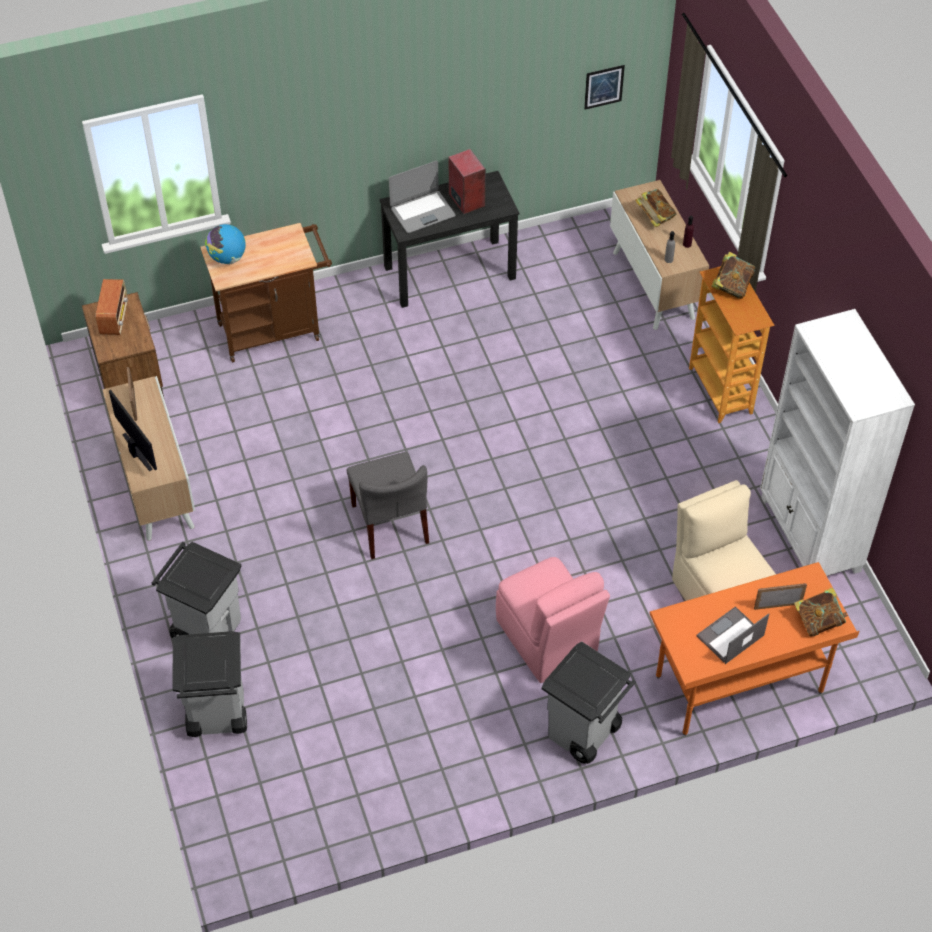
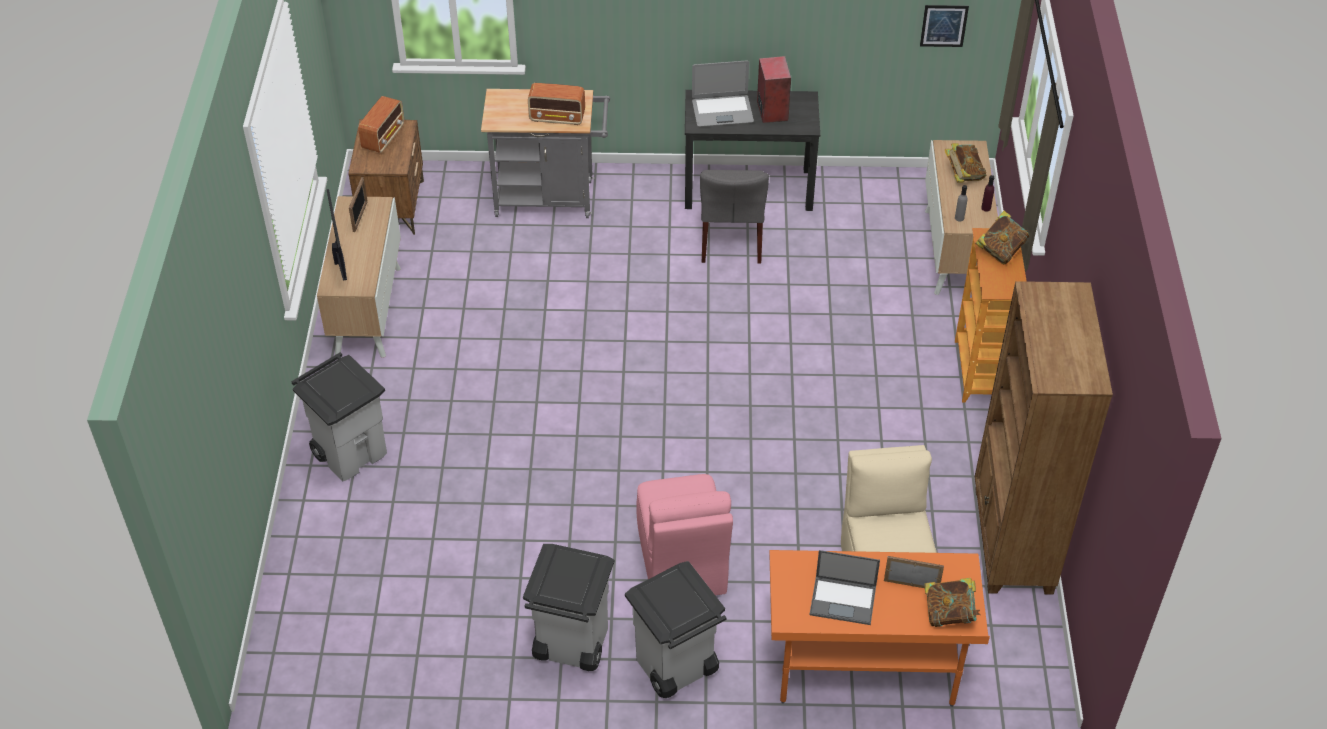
camera: 20 degrees right, 5 degrees down
grey trash can [172,631,247,737] -> grey trash can moved to [523,544,614,671]
brown cart [200,223,332,363] -> grey cart [481,89,610,218]
globe [205,224,246,264] -> none
grey chair [347,452,429,559] -> grey chair moved to [700,170,769,264]
laptop [696,606,769,664] -> laptop turned 150 degrees counterclockwise [810,550,880,625]
white bookcase [760,309,915,576] -> brown bookcase [975,281,1113,595]
none -> radio [528,83,585,125]

